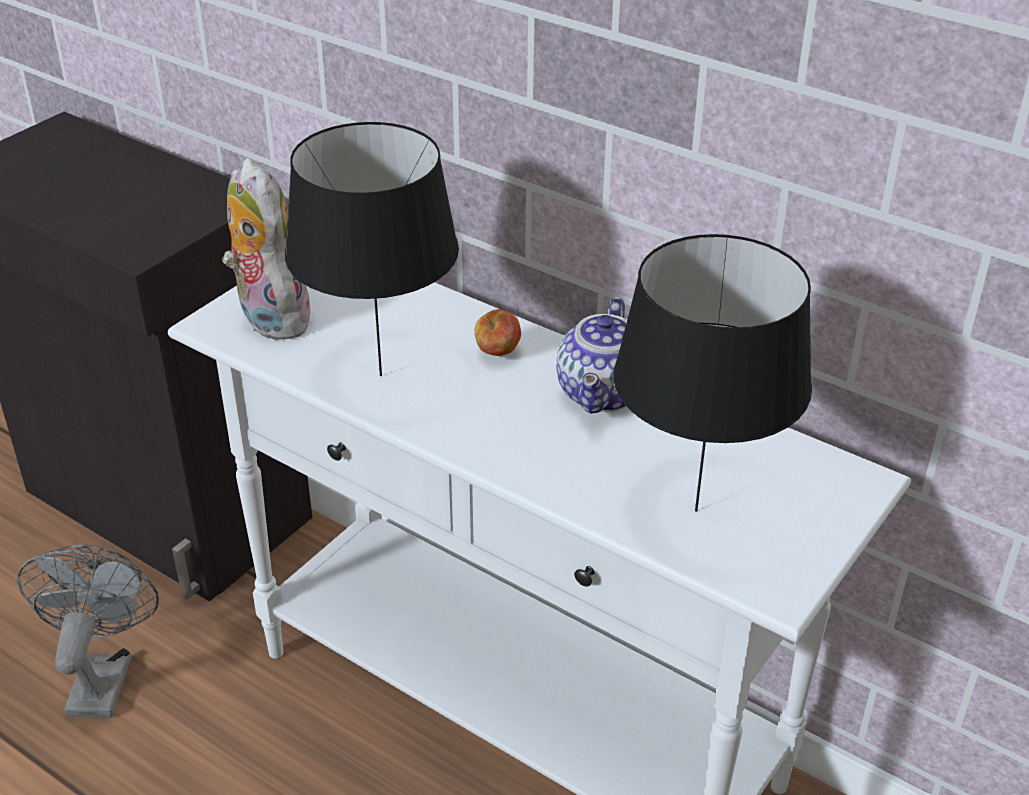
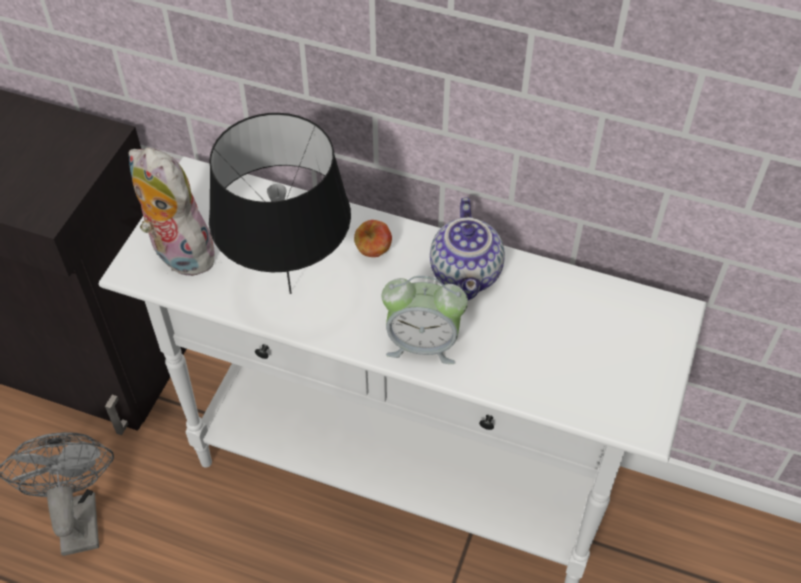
camera: 15 degrees left, 15 degrees up
black table lamp [613,234,812,512] -> none
none -> alarm clock [382,276,468,364]

